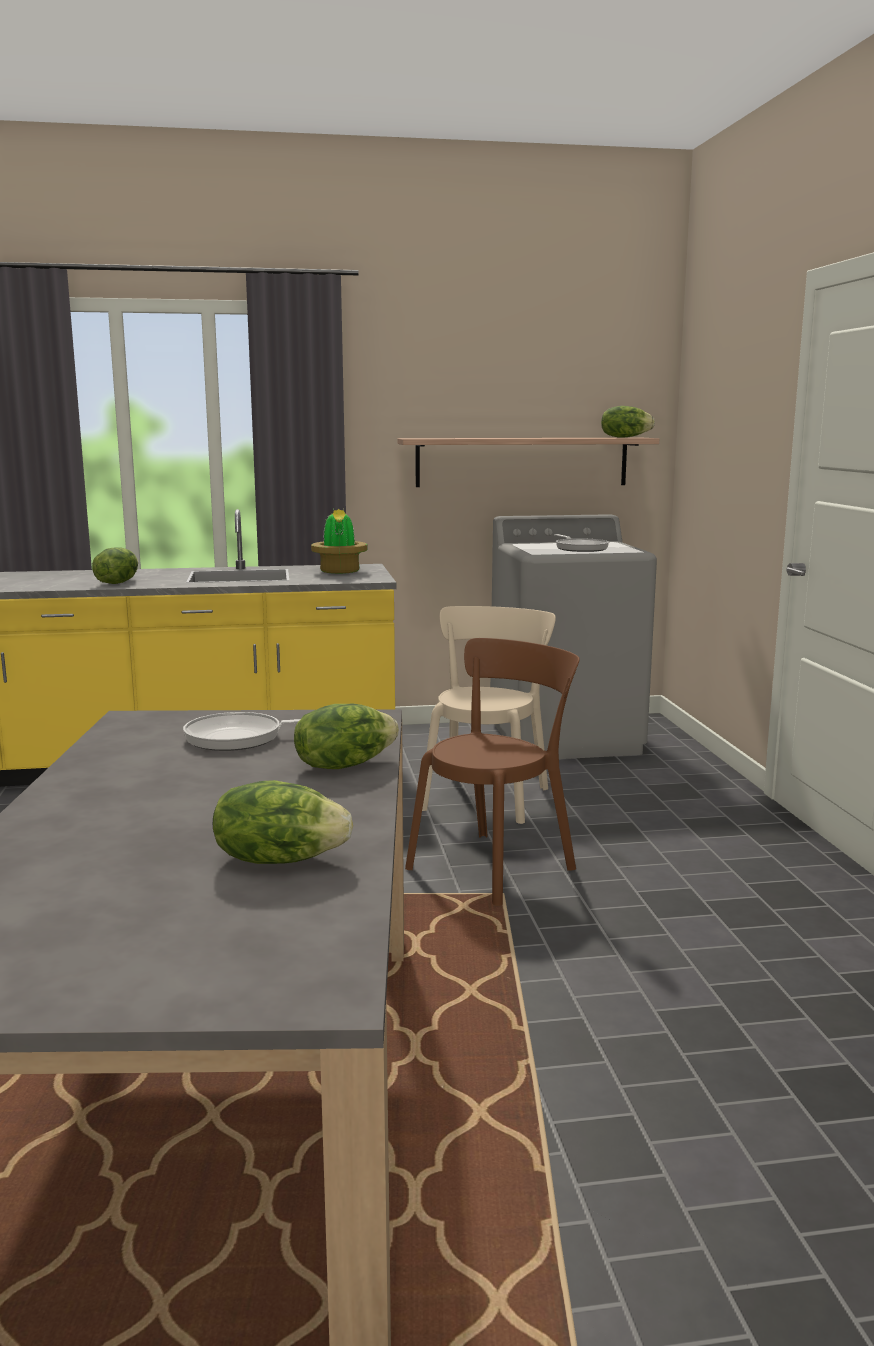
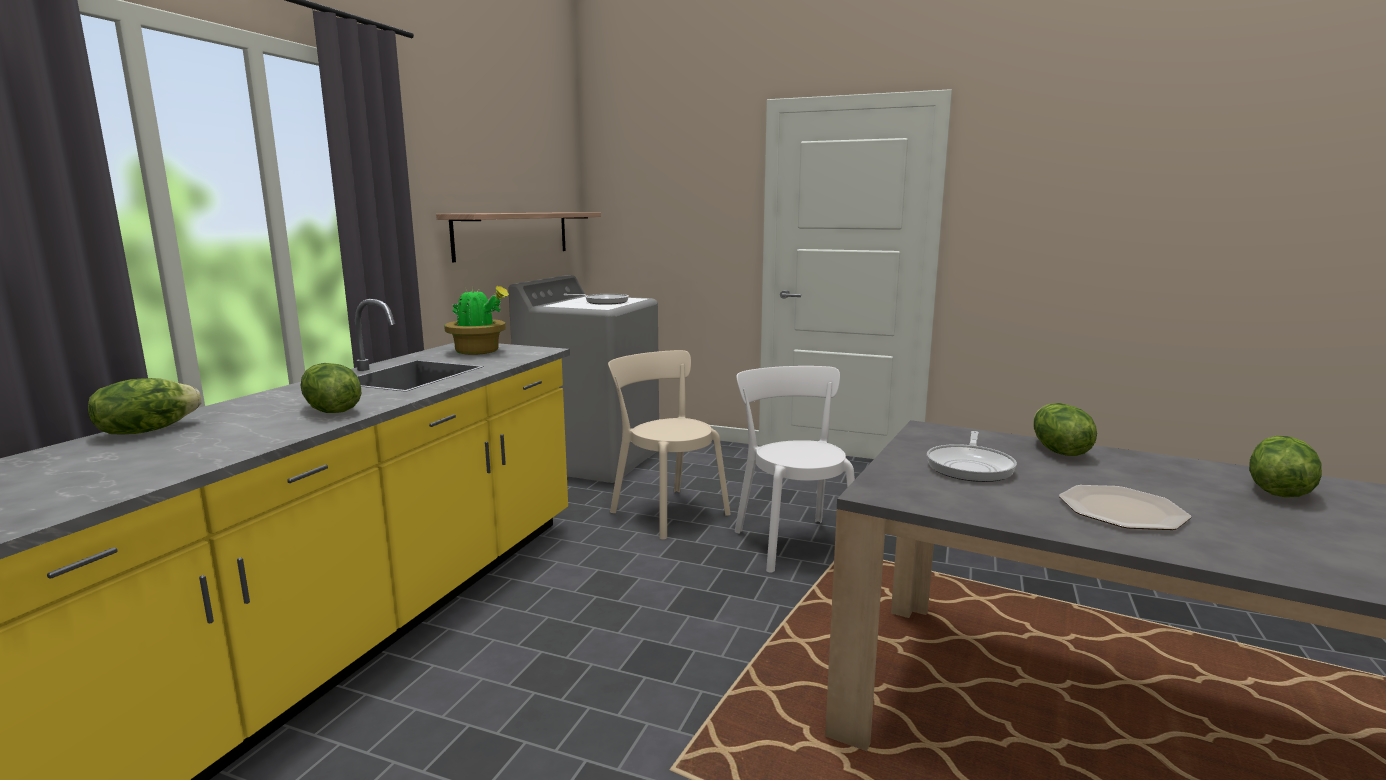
camera: 60 degrees left, 0 degrees up
brown chair [405,638,580,906] -> white chair [735,366,855,573]
lettuce [601,406,655,438] -> lettuce moved to [88,378,202,435]
none -> plate [1059,485,1191,530]

